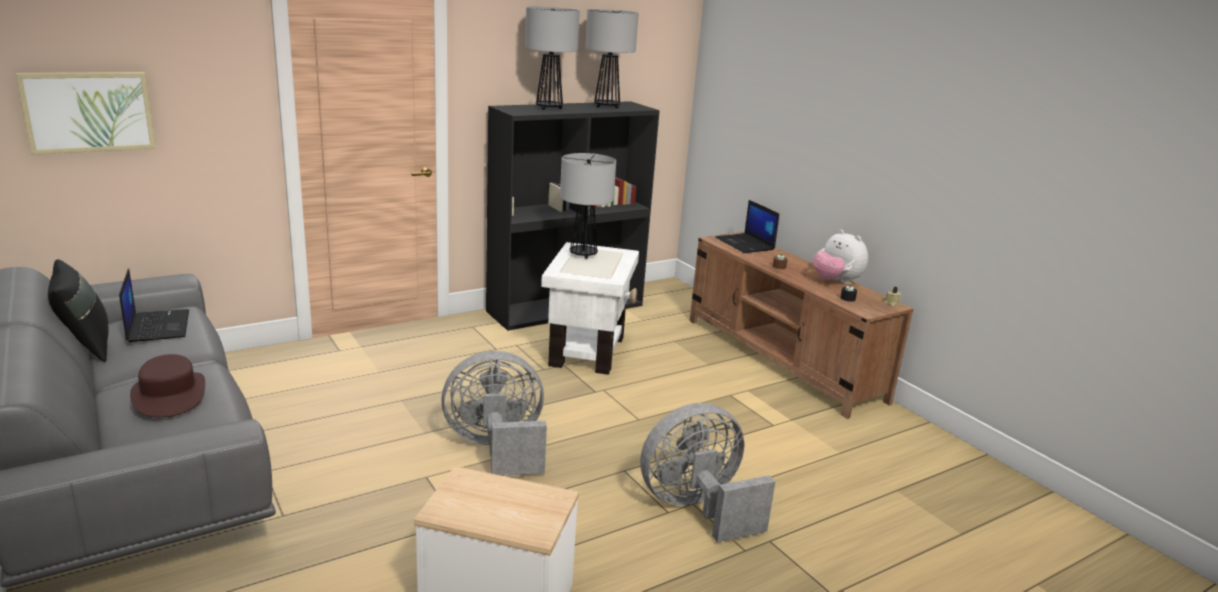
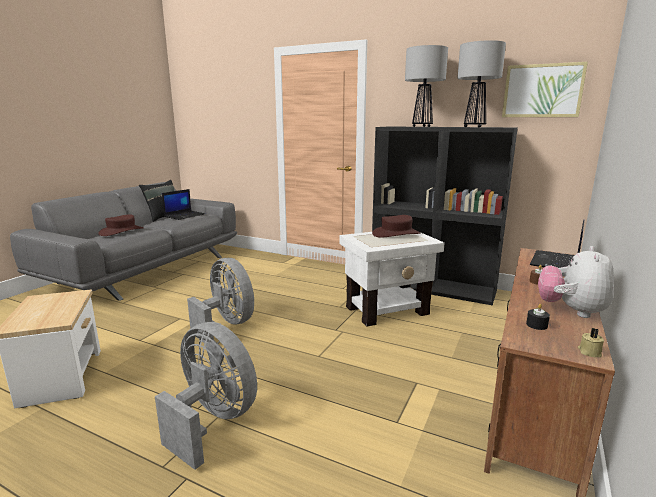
camera: 60 degrees right, 5 degrees down
picture [15,72,156,155] -> picture moved to [502,62,588,117]
table lamp [560,153,616,259] -> brown hat [372,215,420,237]

